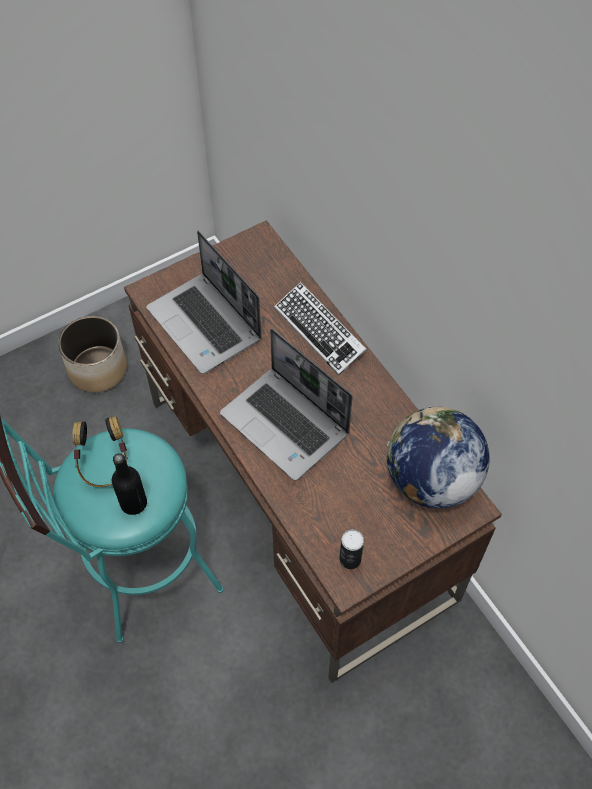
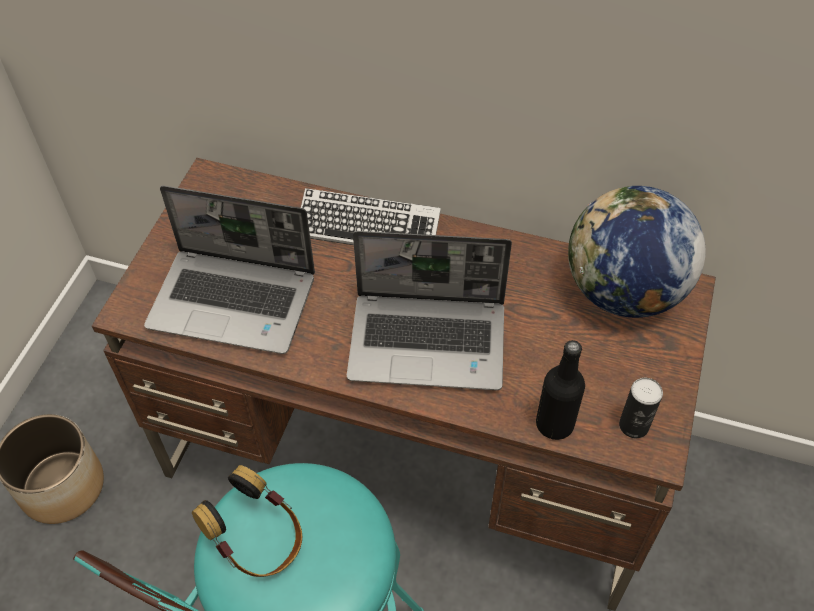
camera: 40 degrees left, 5 degrees down
black bottle [112,453,147,515] -> black bottle moved to [536,340,585,440]

